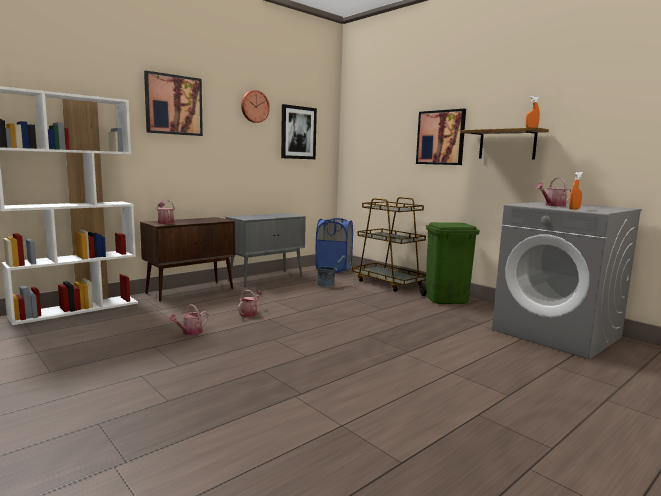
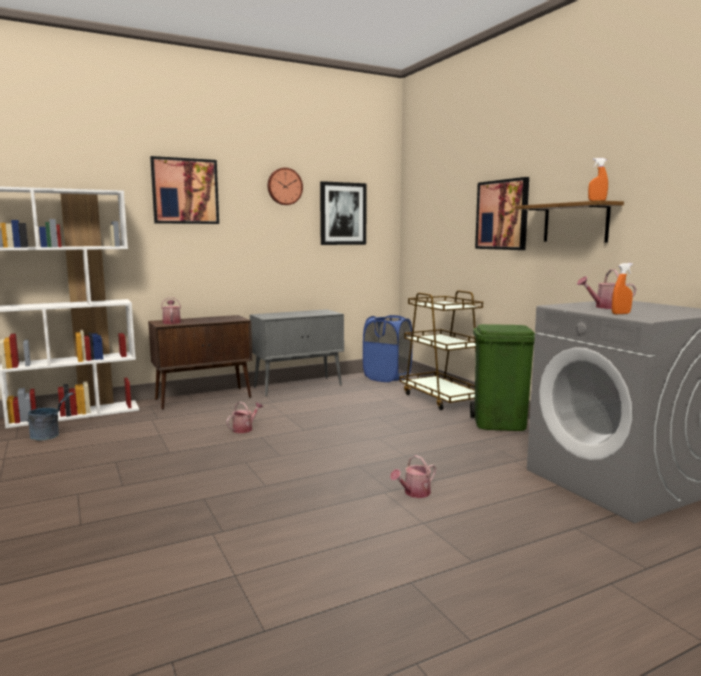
camera: 15 degrees right, 0 degrees up
watering can [169,304,208,335] -> watering can moved to [390,455,436,498]
grey bucket [317,256,346,287] -> grey bucket moved to [28,393,73,441]

